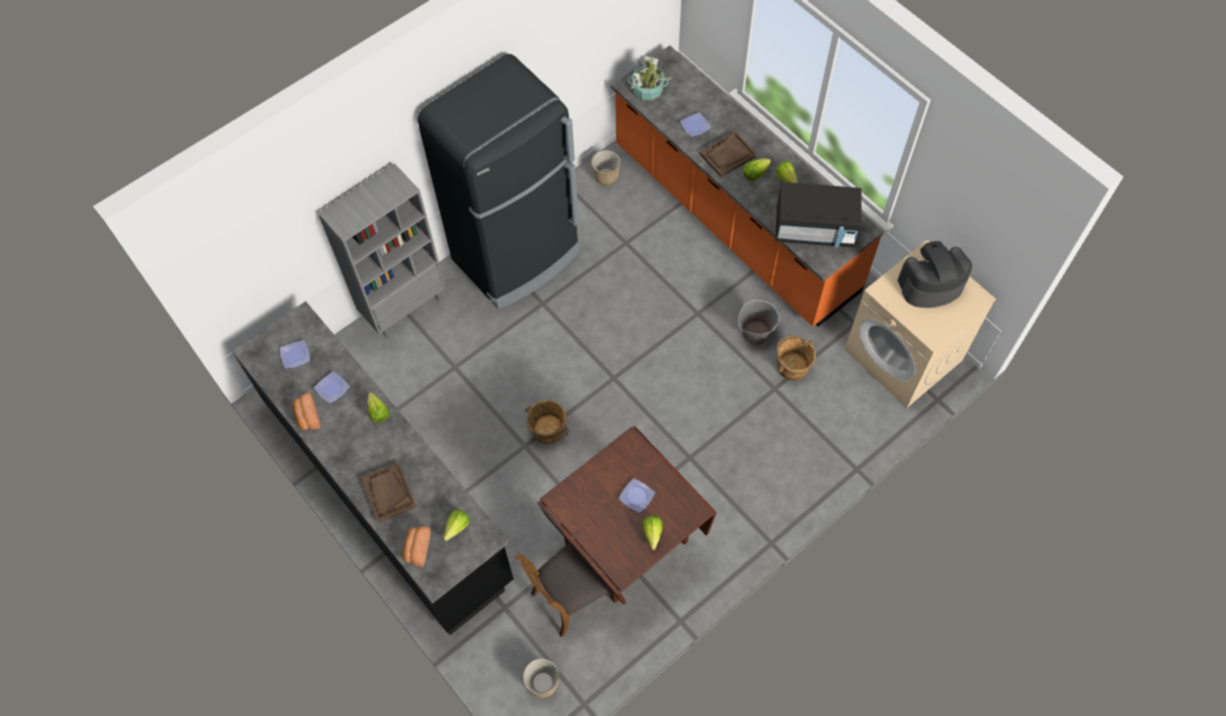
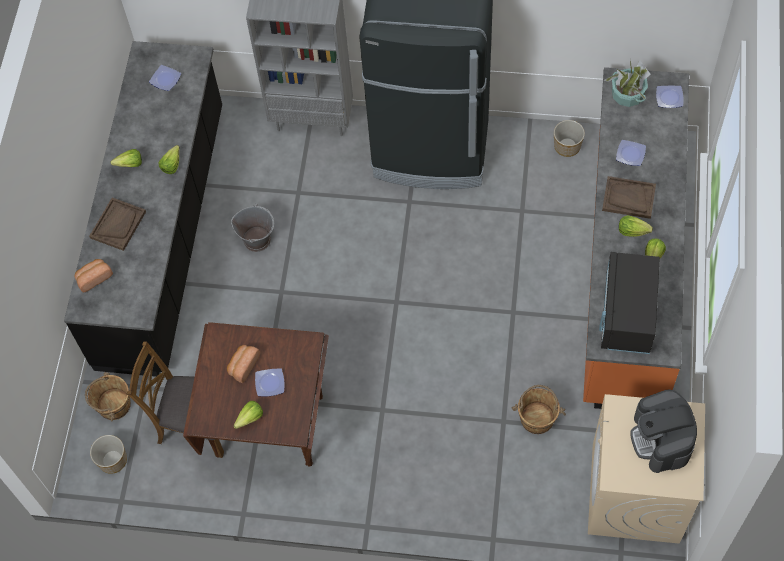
camera: 50 degrees right, 0 degrees up
bread [292,393,321,430] -> bread moved to [227,345,260,383]
plate [314,371,350,404] -> plate moved to [656,86,684,108]
lettuce [443,509,470,542] -> lettuce moved to [110,149,142,167]
brown bucket [525,400,569,444] -> brown bucket moved to [85,372,131,422]
grey bucket [738,299,780,345] -> grey bucket moved to [231,204,274,252]
black microwave [775,182,862,248] -> black microwave turned 45 degrees clockwise [599,252,660,354]
coffee machine [898,241,972,308] -> coffee machine turned 135 degrees counterclockwise [631,390,697,473]

